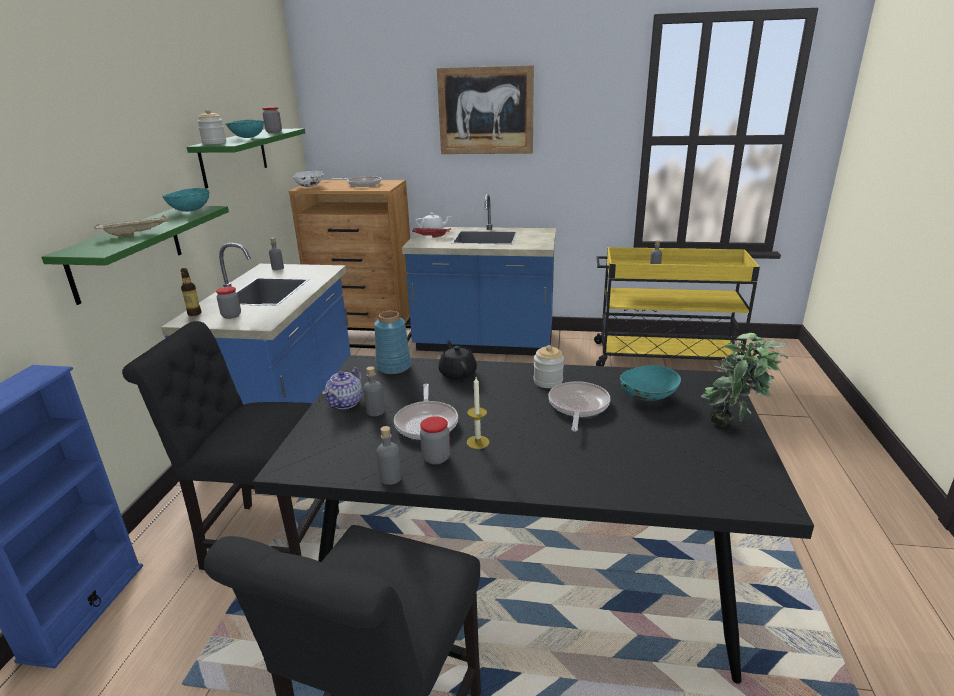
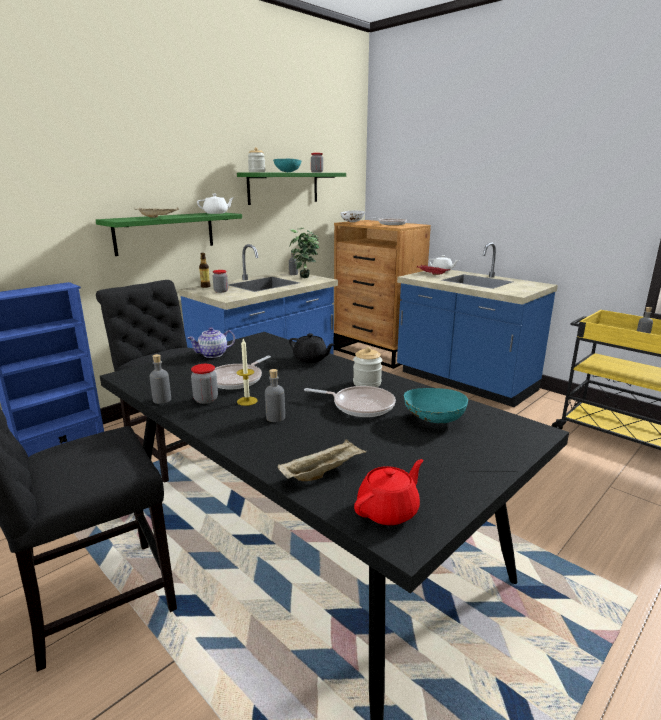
camera: 35 degrees right, 5 degrees down
turquoise bowl [162,188,209,212] -> white teapot [197,194,235,214]
grey bottle [363,366,385,416] -> grey bottle moved to [265,369,285,422]
blue vase [374,311,411,374] -> none
picture [437,65,534,154] -> none
black teapot [438,340,477,380] -> black teapot turned 105 degrees clockwise [289,333,335,363]
frying pan [548,381,611,431] -> frying pan turned 60 degrees clockwise [304,386,396,417]
potted plant [701,333,789,427] -> potted plant moved to [289,228,319,278]
none -> beige tray [278,439,367,481]
none -> red teapot [354,459,423,525]

